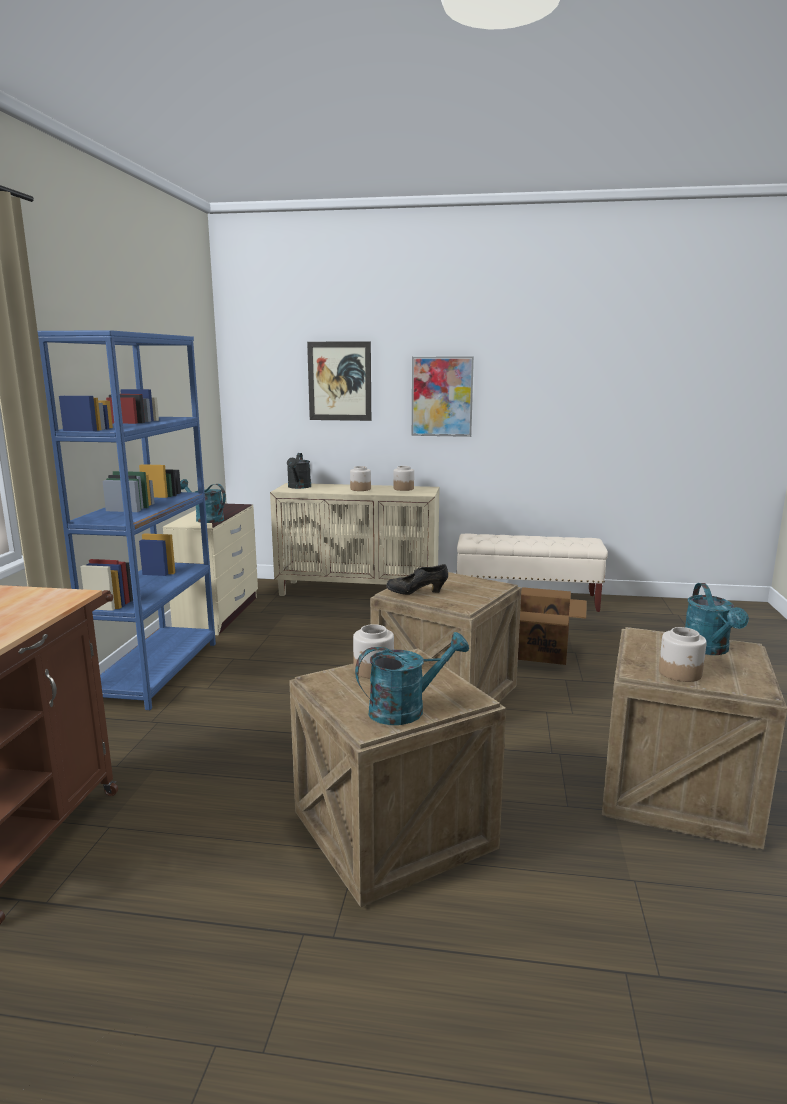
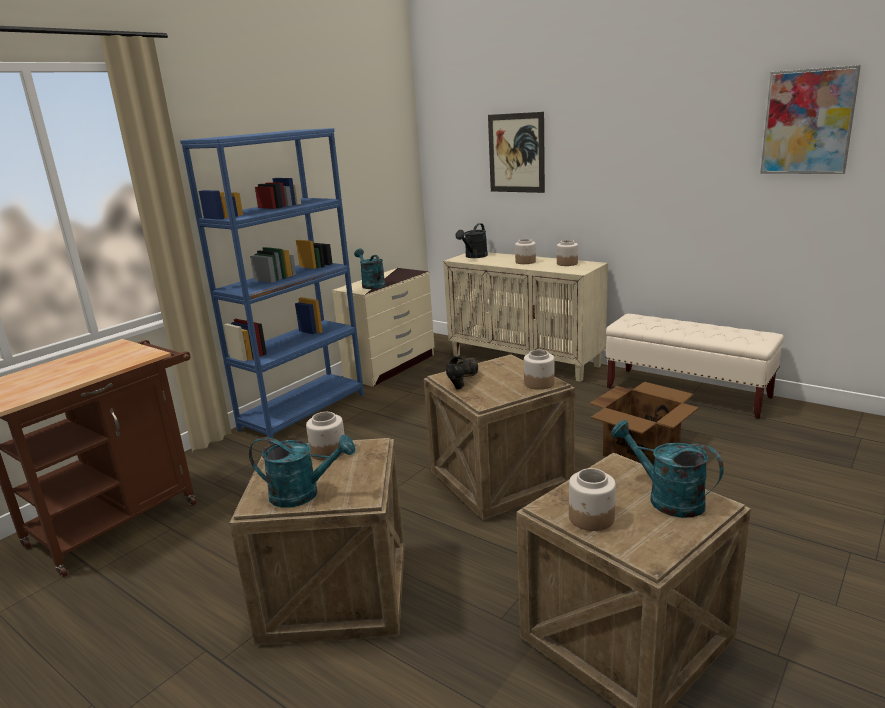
camera: 30 degrees right, 5 degrees up
black shoe [386,564,448,595] -> black shoe turned 90 degrees clockwise [446,357,478,389]
picture [412,357,474,437] -> picture moved to [760,65,861,174]
turquoise watering can [685,583,749,655] -> turquoise watering can turned 105 degrees clockwise [611,420,724,518]
none -> jar [524,350,555,390]

